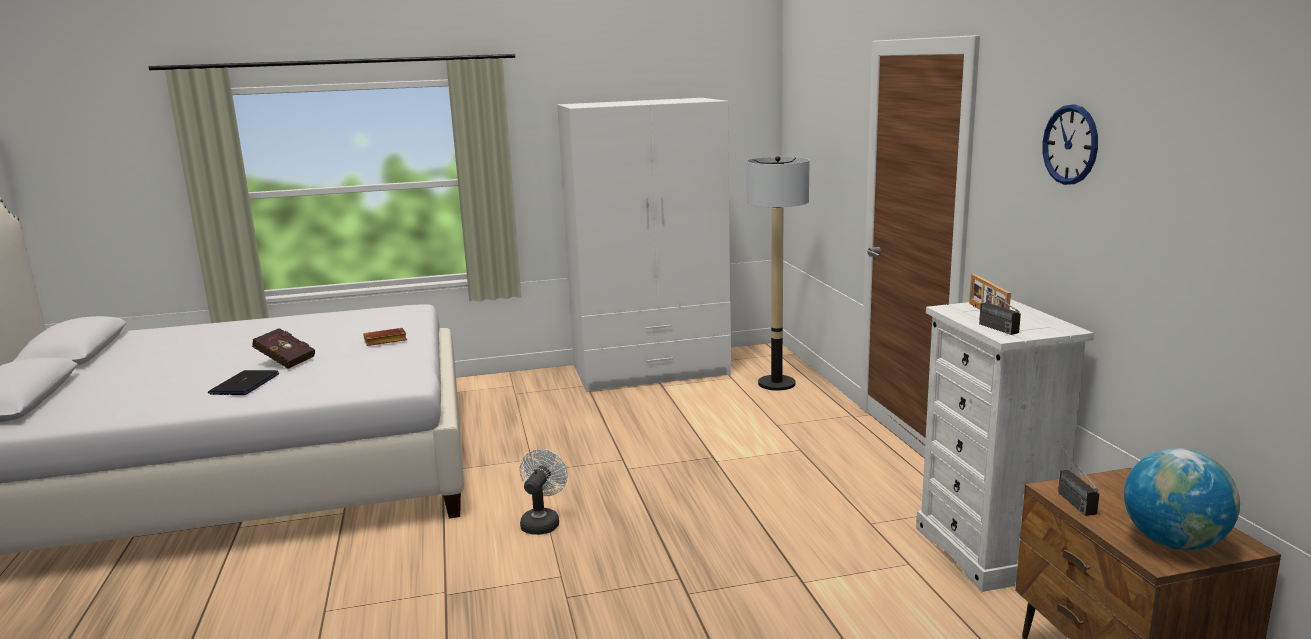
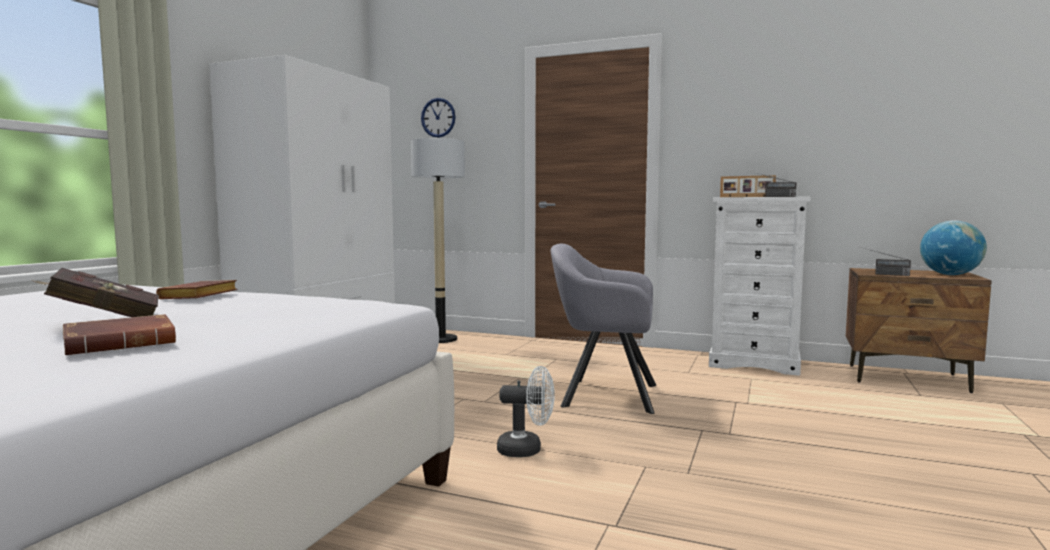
camera: 55 degrees left, 10 degrees down
laptop [208,370,279,395] -> brown book [63,314,176,355]
white fan [519,449,568,535] -> white fan turned 135 degrees clockwise [497,366,555,457]
wall clock [1042,104,1098,185] -> wall clock moved to [421,98,456,138]
none -> grey armchair [551,244,656,414]

